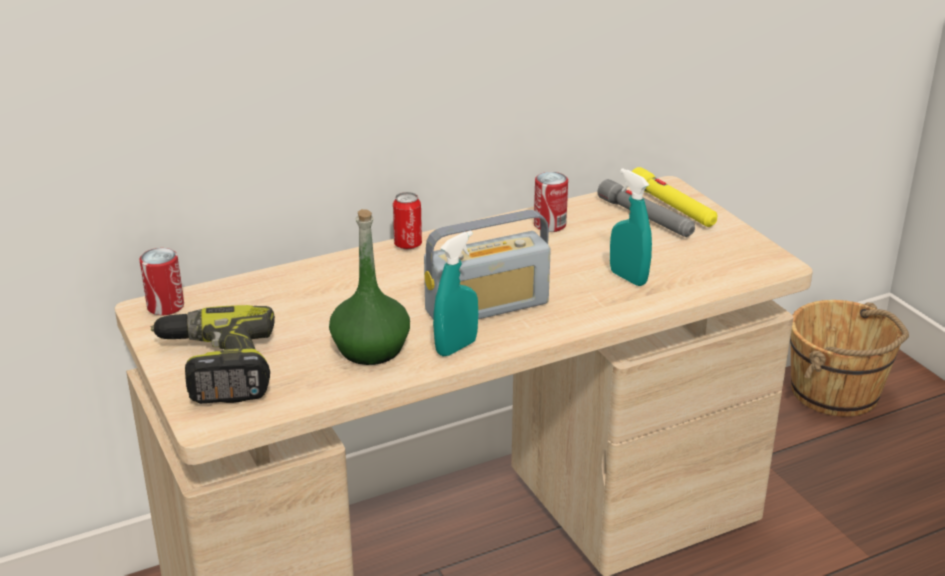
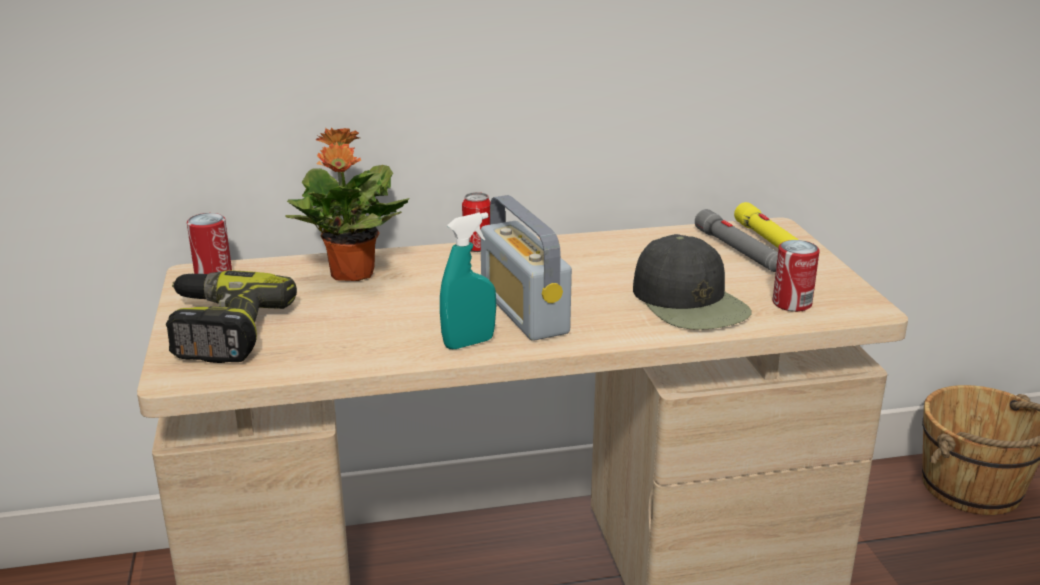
camera: 15 degrees right, 5 degrees down
green bottle [329,209,410,365] -> none
radio [424,210,551,319] -> radio turned 75 degrees clockwise [480,195,572,341]
can [534,172,568,232] -> can moved to [772,240,820,312]
turquoise spray bottle [610,168,652,286] -> black cap [633,234,752,330]
none -> potted plant [286,127,409,281]

